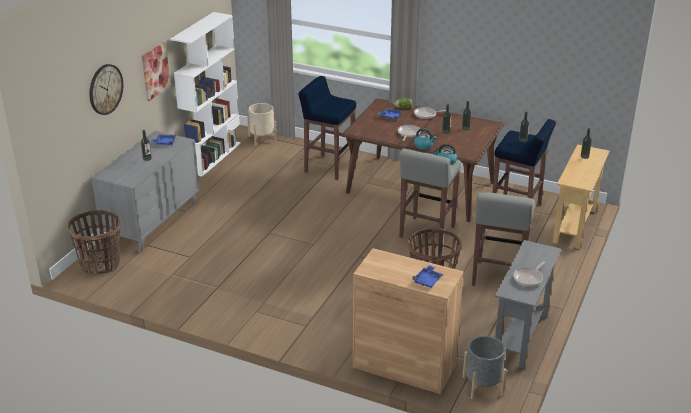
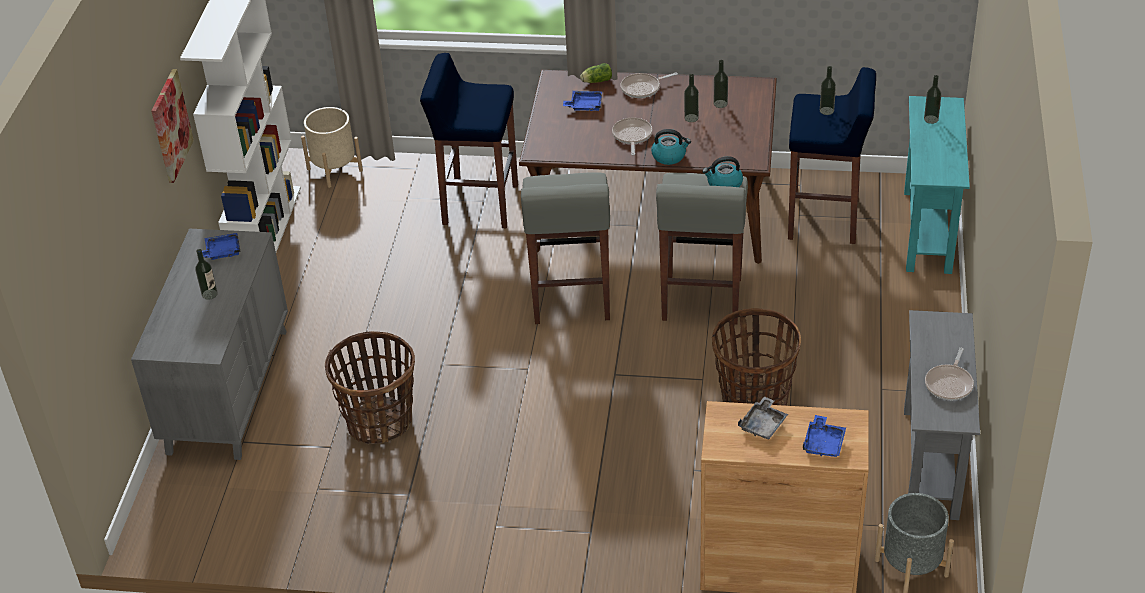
camera: 15 degrees left, 10 degrees up
basket [67,210,121,274] -> basket moved to [325,331,415,444]
wall clock [89,64,123,115] -> none
grey stool [472,192,535,286] -> grey stool moved to [521,172,610,324]
beige console table [553,144,610,249] -> turquoise console table [904,96,970,274]
none -> grey tray [738,396,788,439]

